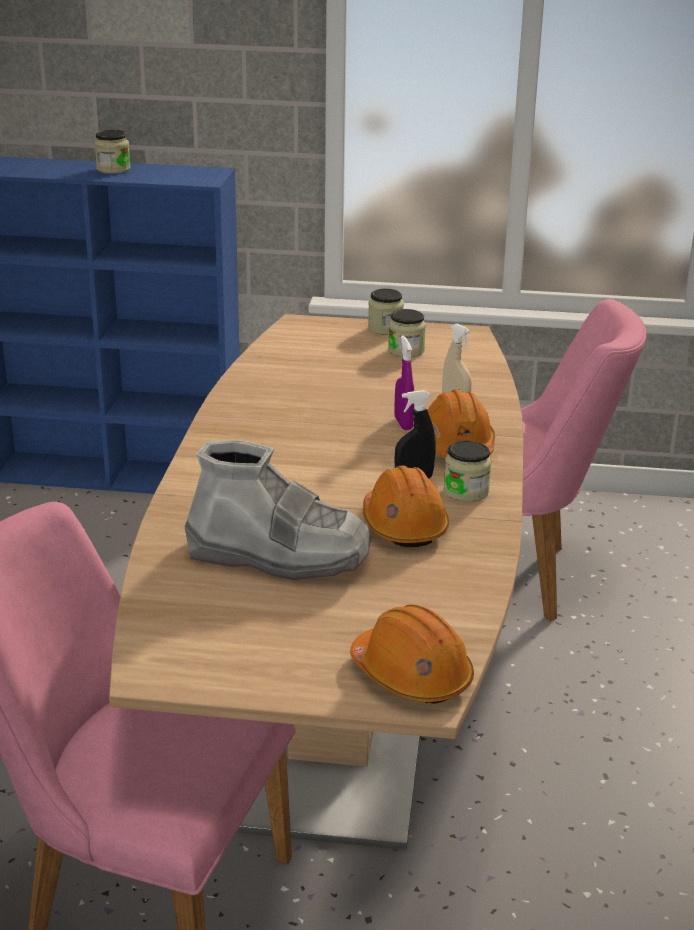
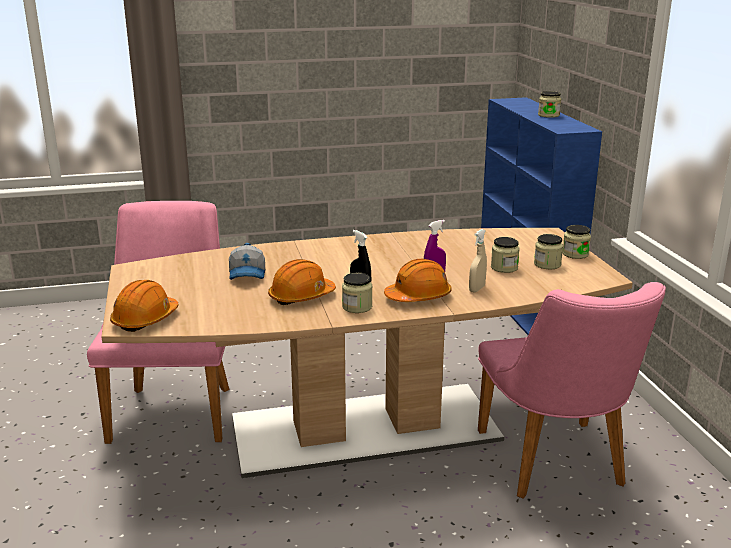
camera: 70 degrees right, 5 degrees down
grey boot [184,440,371,580] -> cap [229,243,265,280]
none -> jar [491,237,520,273]

